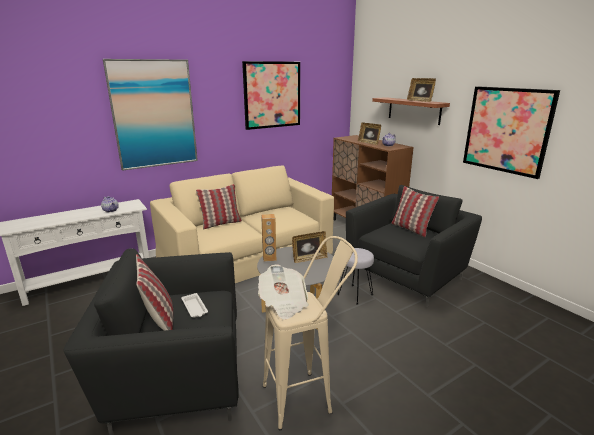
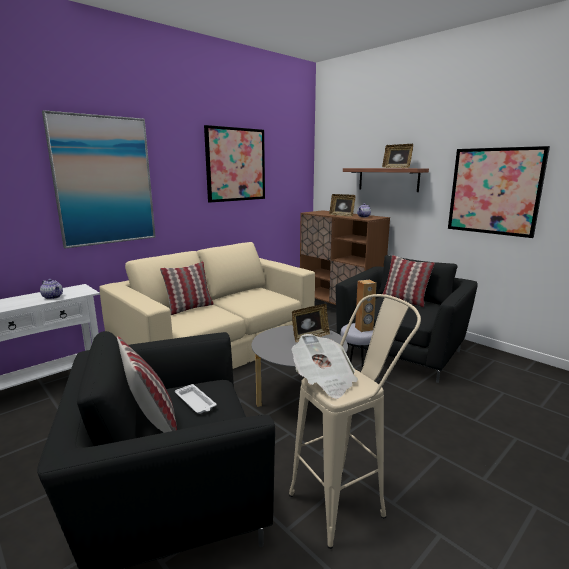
camera: 10 degrees left, 5 degrees down
brown speaker [261,214,276,262] -> brown speaker moved to [355,280,377,332]

